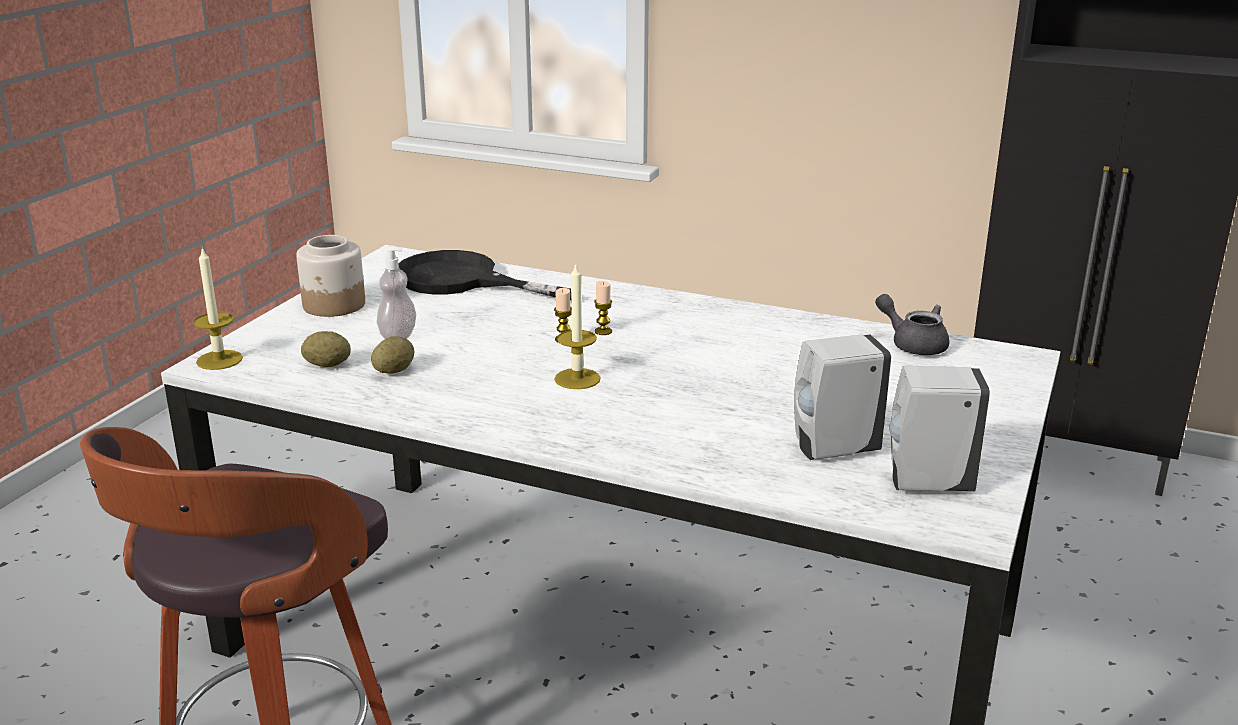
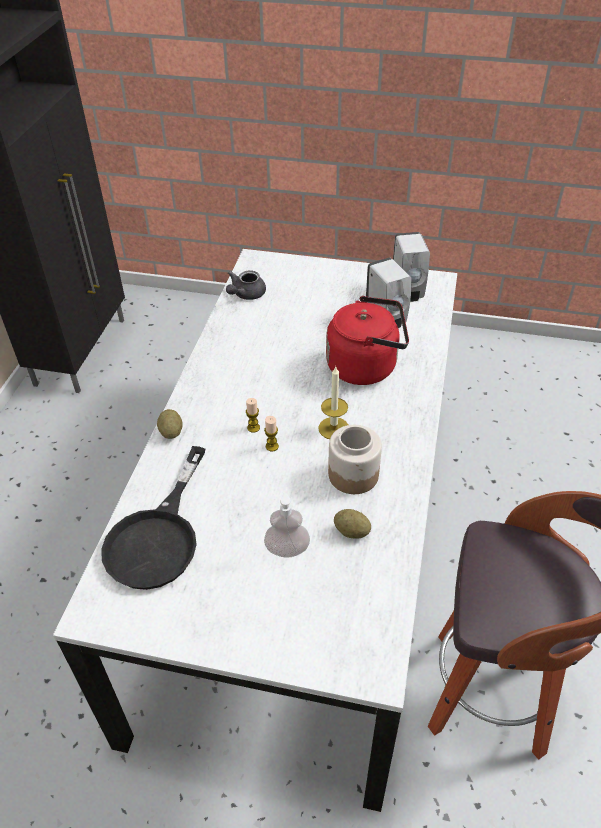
camera: 100 degrees left, 20 degrees up
candle [193,247,243,370] -> none
jar [296,235,365,317] -> jar moved to [328,425,382,494]
potato [301,331,351,367] -> potato moved to [157,409,183,439]
none -> red kettle [326,296,409,385]

